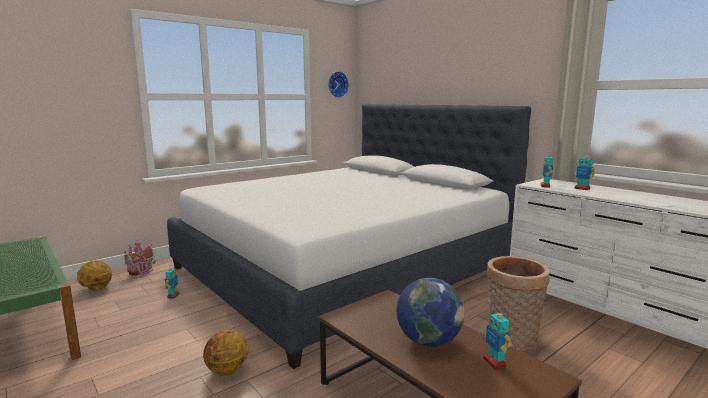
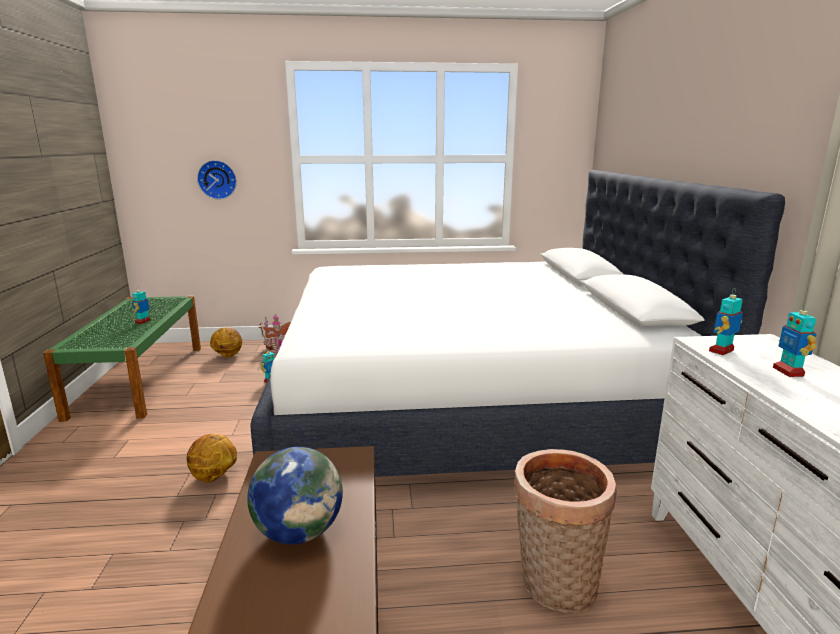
camera: 35 degrees right, 5 degrees up
wall clock [328,71,349,98] -> wall clock moved to [197,160,237,200]
toy robot [484,310,512,370] -> toy robot moved to [132,289,151,324]

